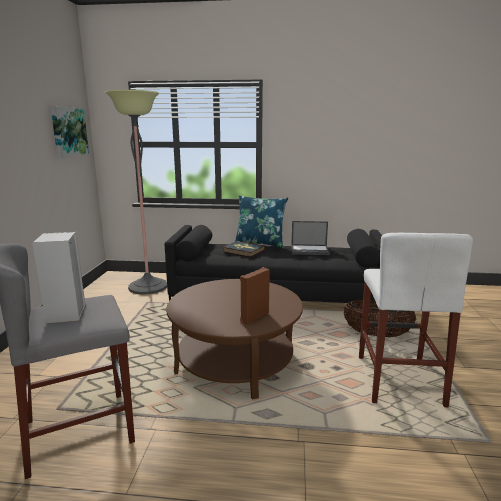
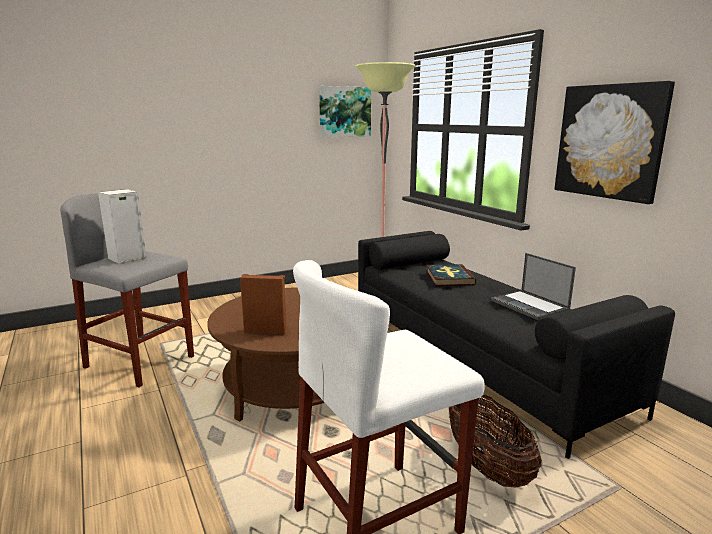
camera: 55 degrees right, 0 degrees up
blue pillow [234,195,288,248] -> none
none -> picture [555,81,675,204]

